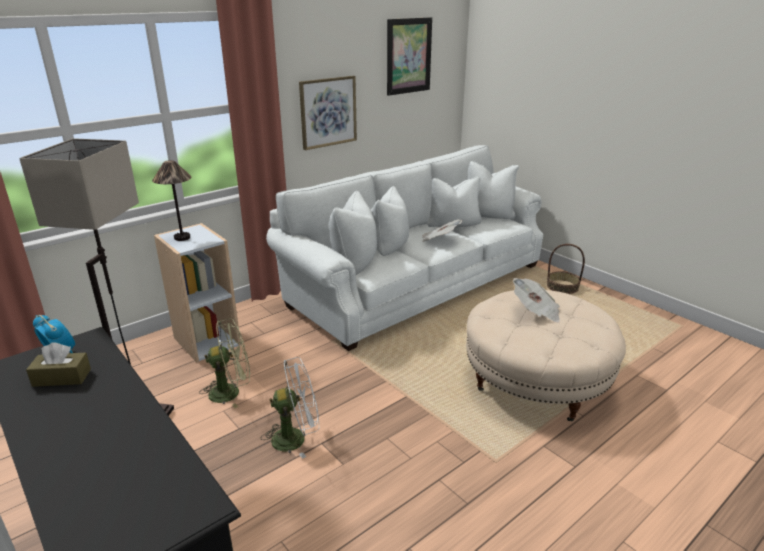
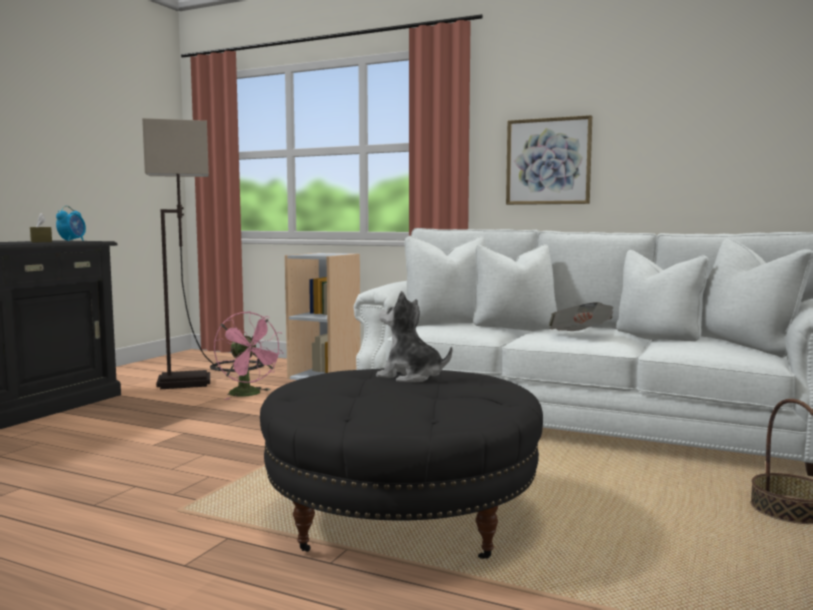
camera: 65 degrees right, 20 degrees down
table lamp [152,160,191,241] -> none
green fan [199,318,250,408] -> pink fan [214,311,284,400]
white fan [261,357,319,459] -> none
picture [387,17,432,96] -> none
beige ottoman [466,290,626,421] -> black ottoman [260,368,543,559]
newspaper [513,278,560,323] -> plush toy [376,291,452,383]

